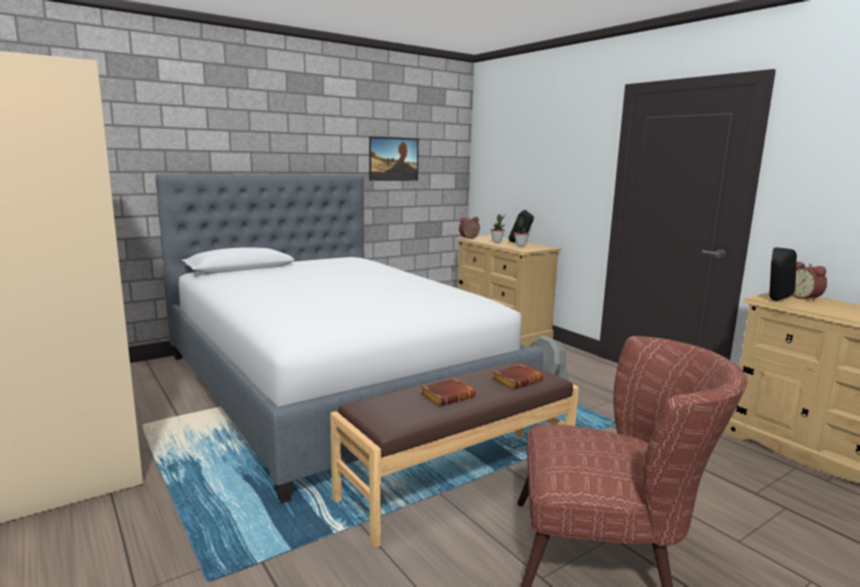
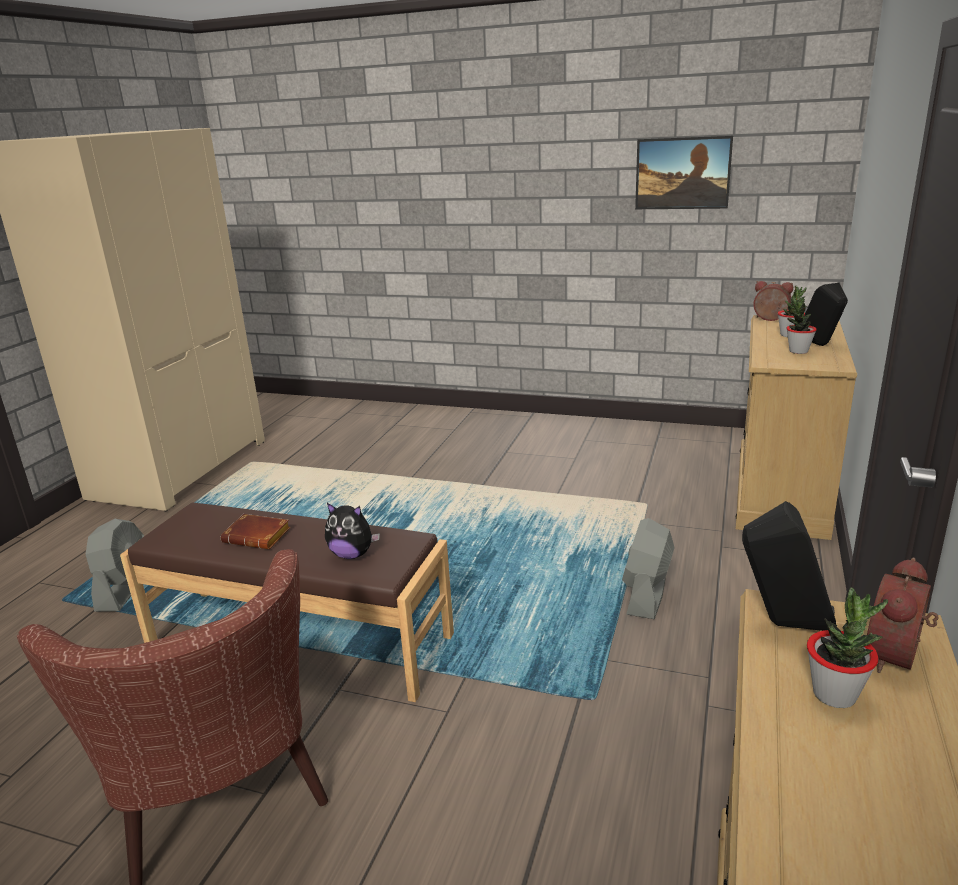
camera: 55 degrees right, 10 degrees up
bed [155,174,544,503] -> none
brown book [492,364,544,390] -> plush toy [325,503,380,559]
none -> grey fan [85,519,144,612]
none -> potted plant [807,587,888,708]

